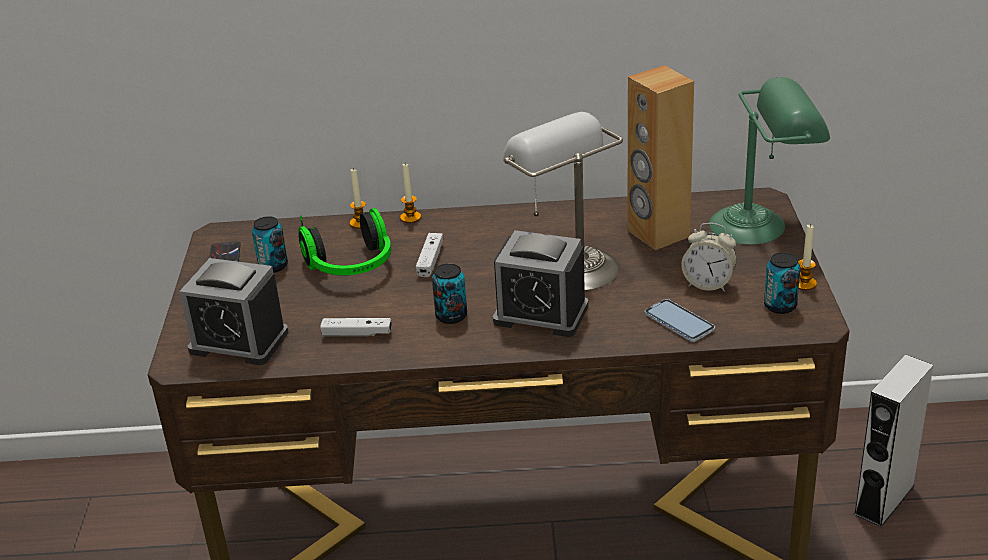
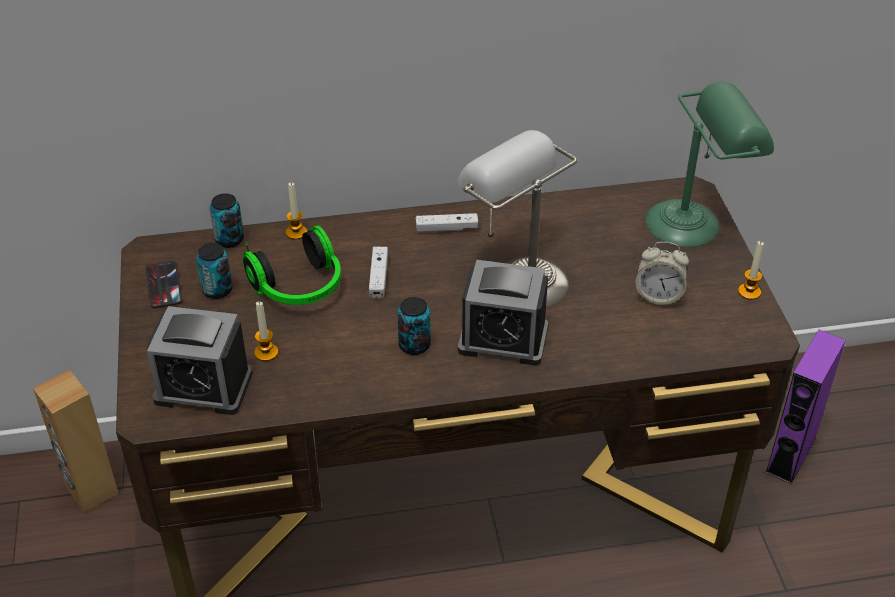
camera: 10 degrees left, 10 degrees up
white game controller [320,318,392,337] -> white game controller moved to [416,213,478,232]
candle [400,164,421,223] -> candle moved to [254,301,278,361]
brown speaker [627,65,694,250] -> brown speaker moved to [33,370,119,512]
phone [645,299,715,342] -> none
can [764,252,800,314] -> can moved to [210,193,244,248]
grey speaker [853,354,934,527] -> purple speaker [765,330,846,484]

